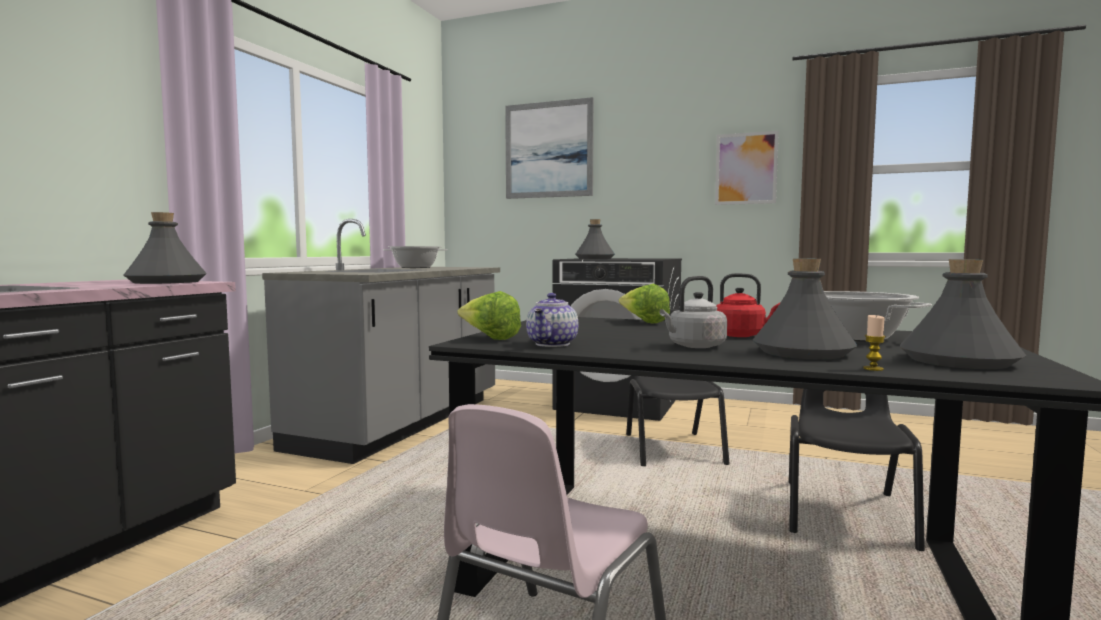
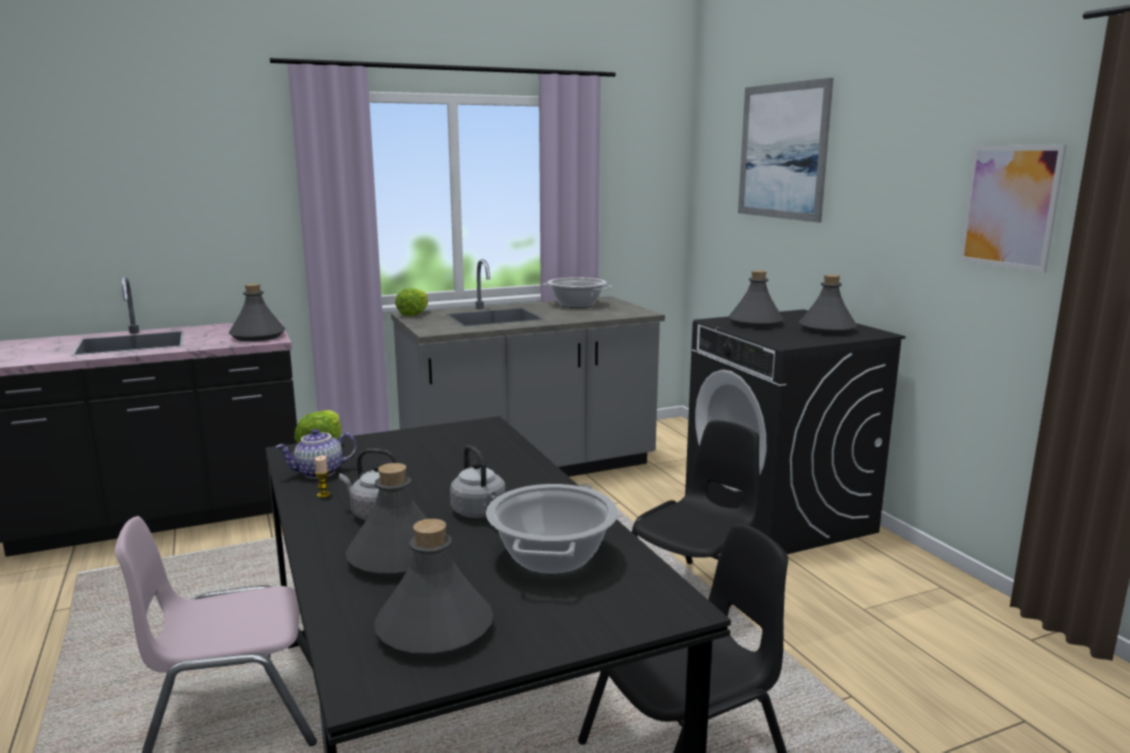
camera: 45 degrees right, 10 degrees up
lettuce [619,284,670,323] -> lettuce moved to [395,288,428,316]
red kettle [716,273,781,337] -> grey kettle [450,445,505,518]
candle [863,315,886,371] -> candle moved to [314,456,331,498]
none -> grey bottle [799,275,857,335]

